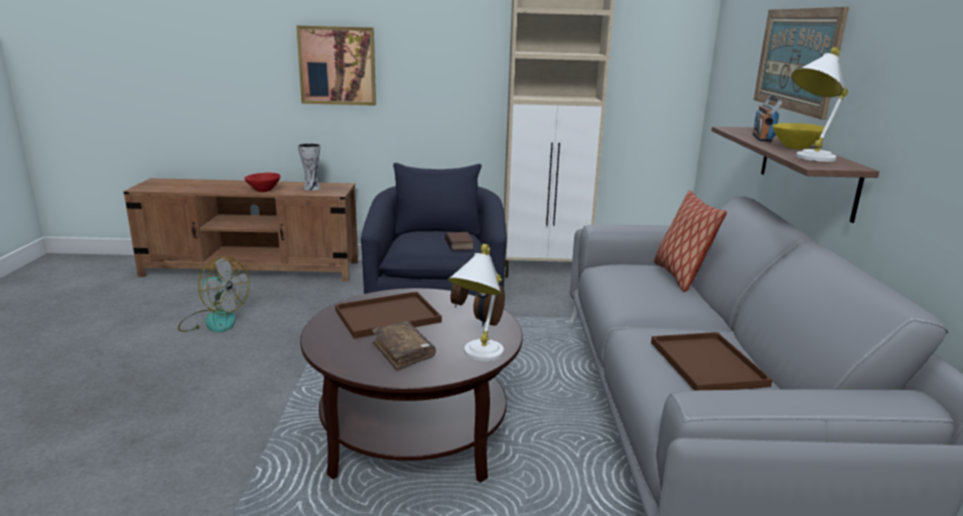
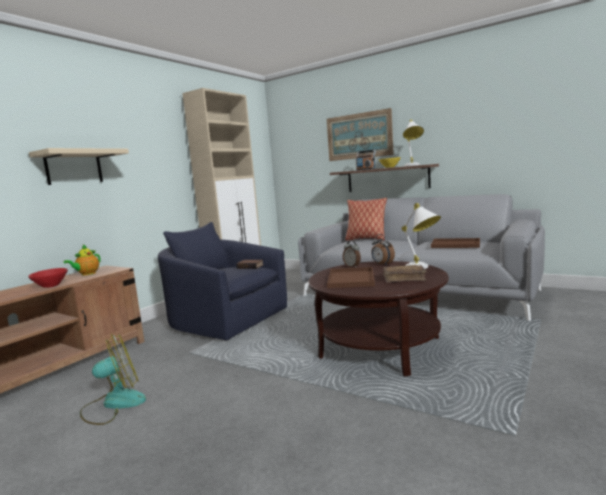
camera: 55 degrees left, 10 degrees down
picture [296,25,376,106] -> beige shelf [29,148,129,185]
vase [298,143,320,190] -> teapot [64,245,101,275]

